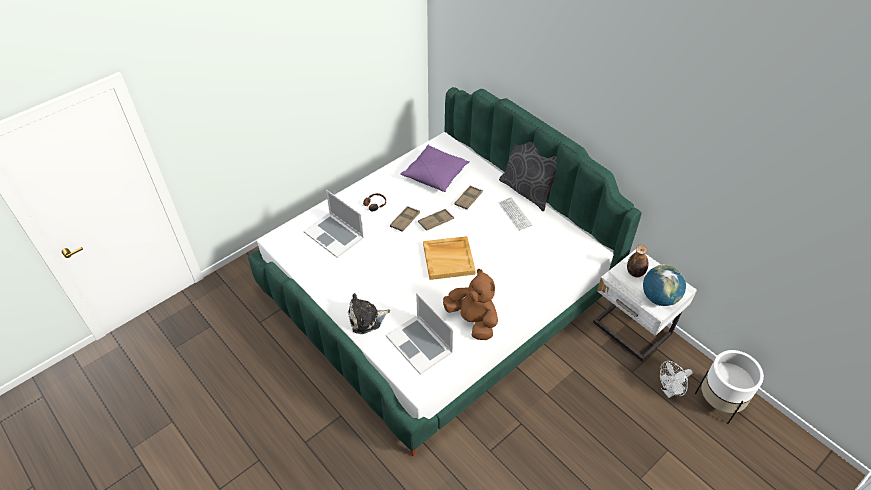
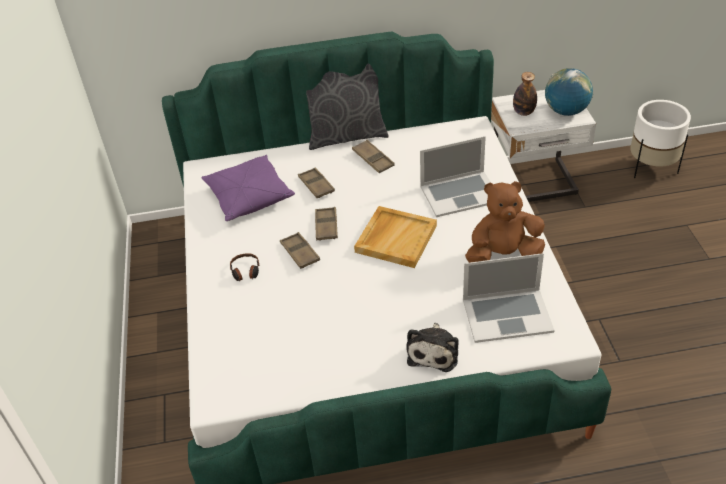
camera: 55 degrees left, 5 degrees down
laptop [304,190,364,258] -> laptop moved to [420,136,490,217]
keyboard [499,197,533,231] -> brown tray [352,140,395,173]
white fan [660,361,692,398] -> none

